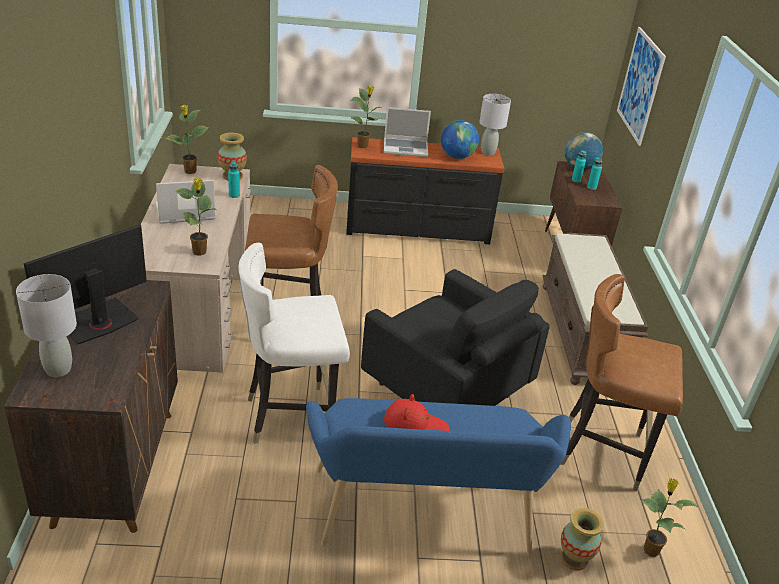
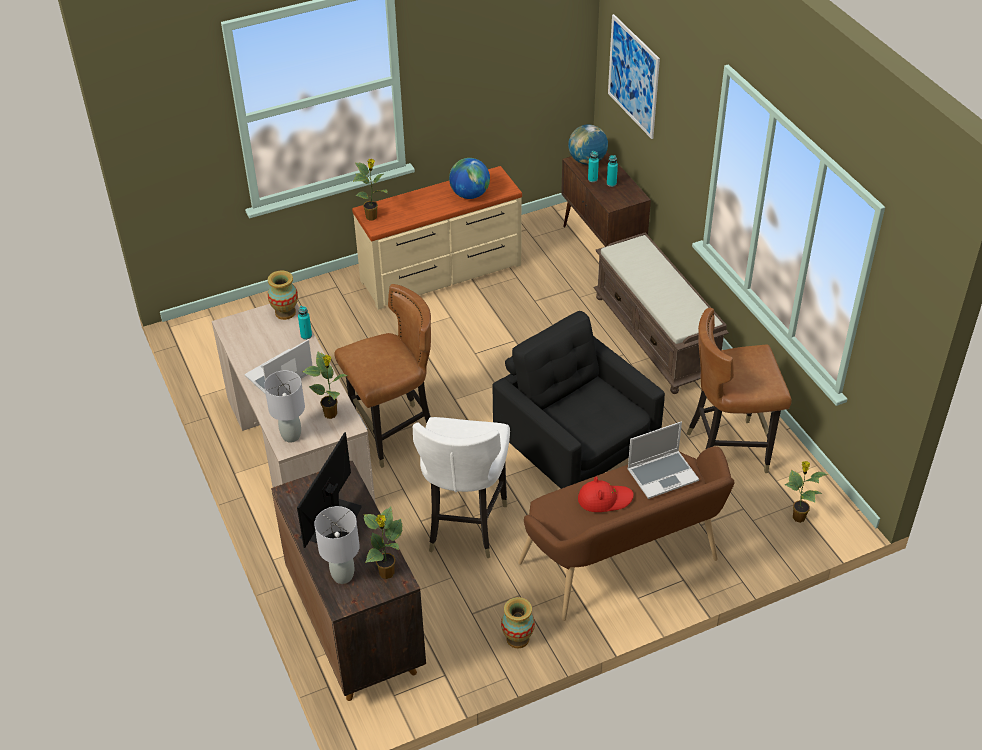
camera: 20 degrees left, 10 degrees up
potted plant [165,105,209,174] -> potted plant moved to [364,507,402,579]
white chair [238,243,350,444] -> white chair turned 45 degrees counterclockwise [413,417,510,558]
blue bench [306,398,571,556] -> brown bench [518,446,735,621]
black dresser [346,137,504,244] -> beige dresser [352,166,522,310]
black armchair [361,269,550,406] -> black armchair turned 150 degrees counterclockwise [493,311,665,489]
laptop [384,107,431,157] -> laptop moved to [627,421,699,499]
grey table lamp [479,94,511,155] -> grey table lamp moved to [264,371,305,443]
vase [561,508,604,571] -> vase moved to [501,597,535,648]

